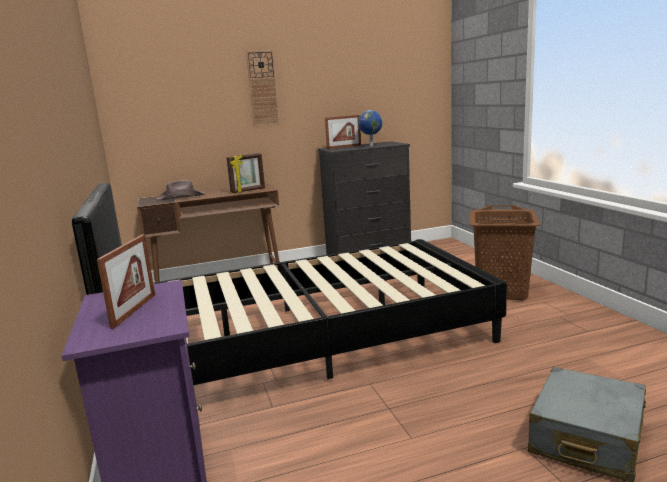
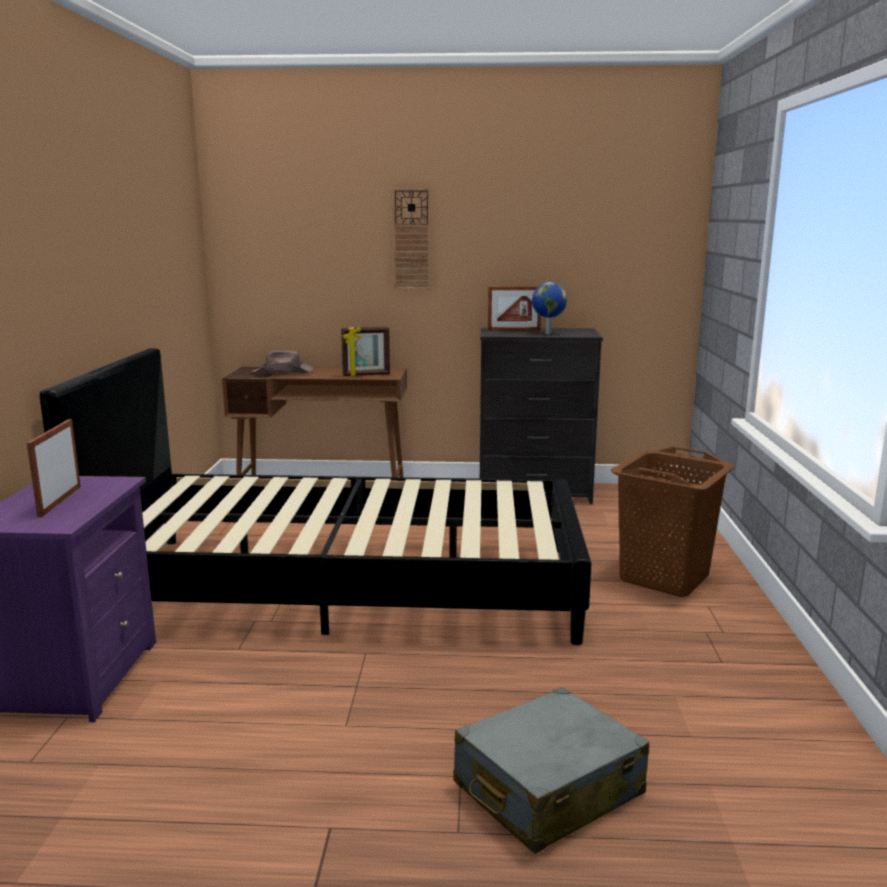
camera: 20 degrees right, 0 degrees up
picture frame [97,235,155,329] -> picture frame turned 150 degrees clockwise [27,419,81,517]

